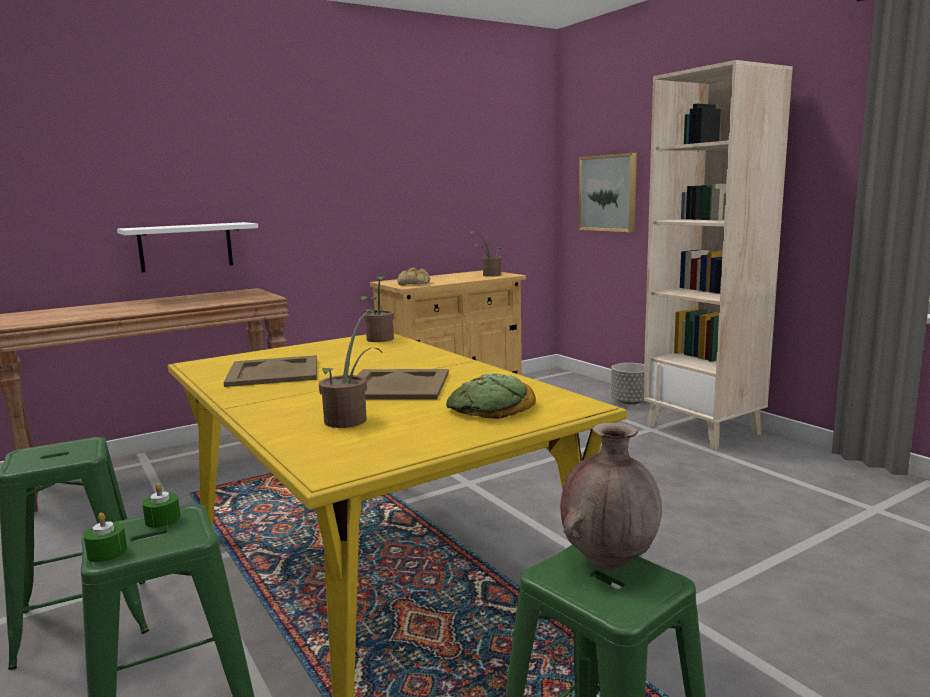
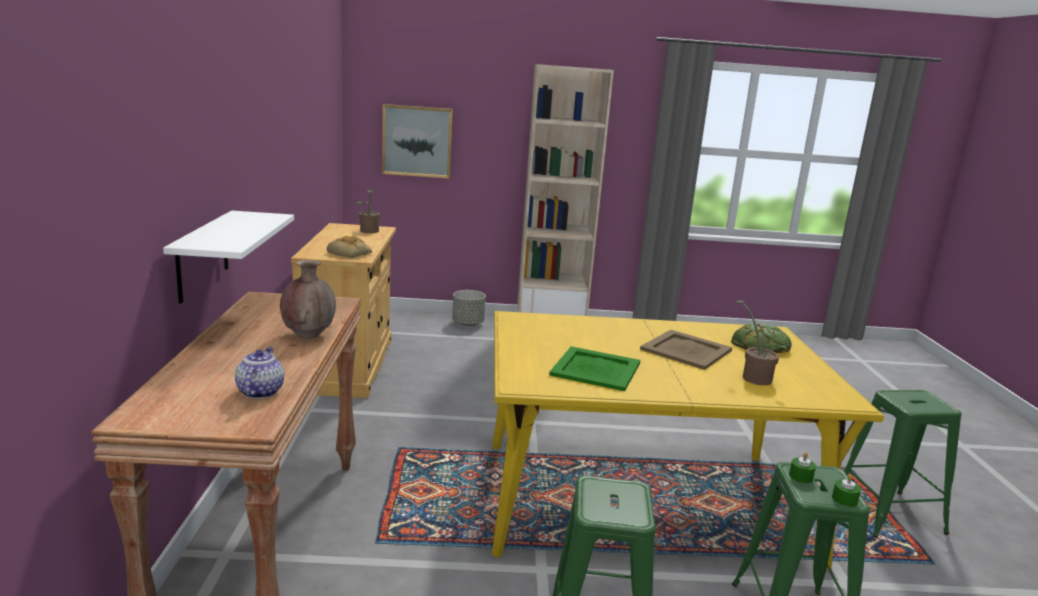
camera: 60 degrees left, 5 degrees up
beige tray [224,355,317,387] -> green tray [549,346,640,391]
potted plant [361,276,394,342] -> none
brown vase [560,423,662,569] -> brown vase moved to [280,260,336,339]
none -> teapot [235,347,284,399]

